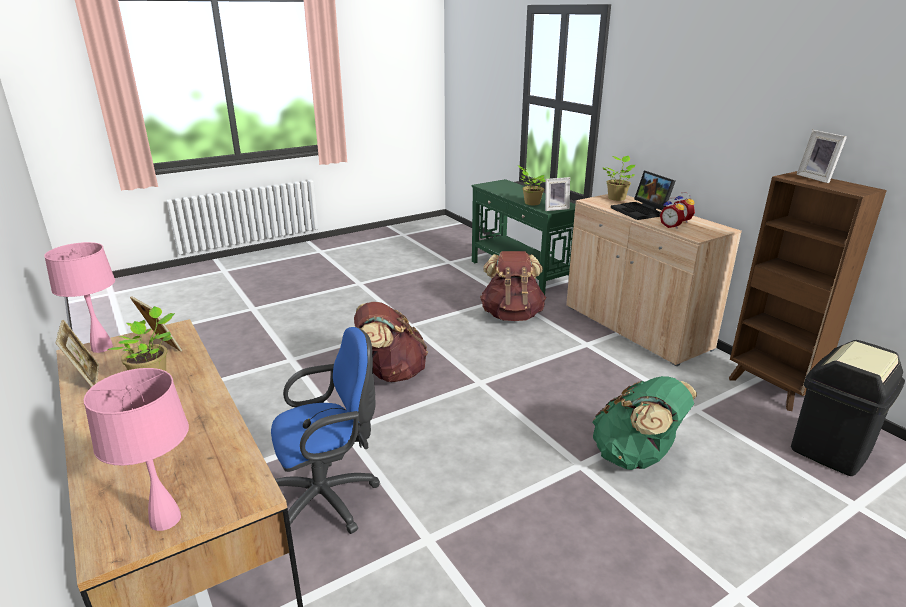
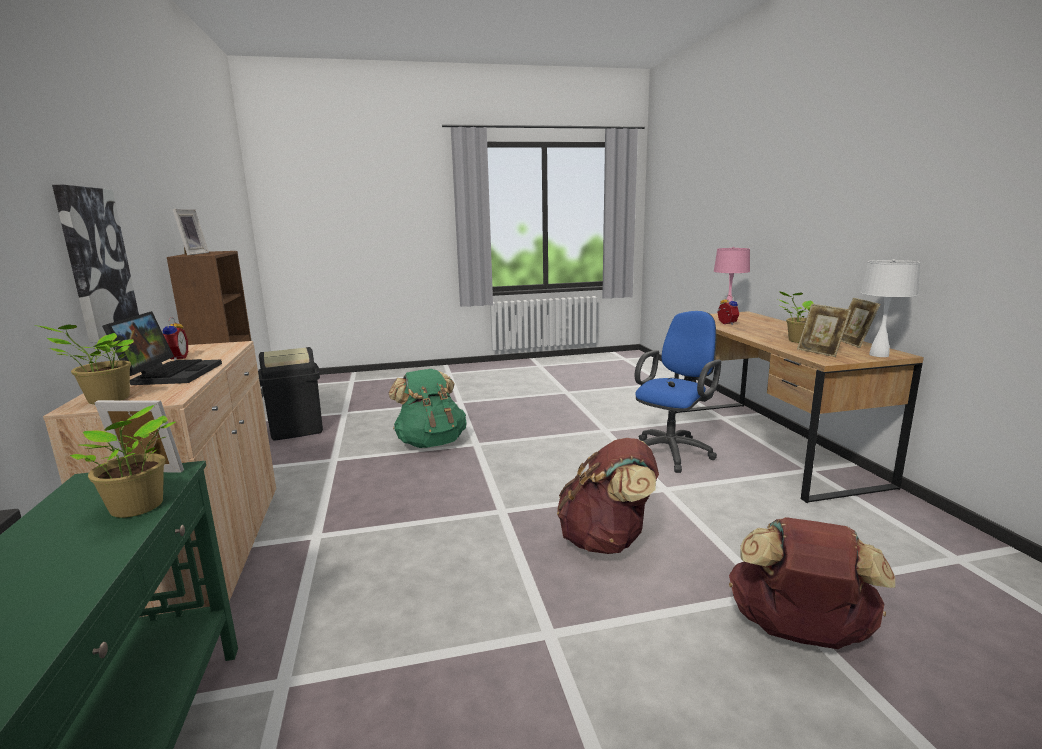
camera: 160 degrees left, 10 degrees down
pink table lamp [44,242,115,353] -> white table lamp [860,259,920,357]
blue office chair [271,327,380,534] -> blue office chair turned 135 degrees clockwise [635,311,722,473]
brown backpack [480,251,546,321] -> brown backpack moved to [729,517,895,649]
alarm clock [660,198,685,229] -> alarm clock moved to [717,295,739,325]
none -> picture [52,185,139,343]

